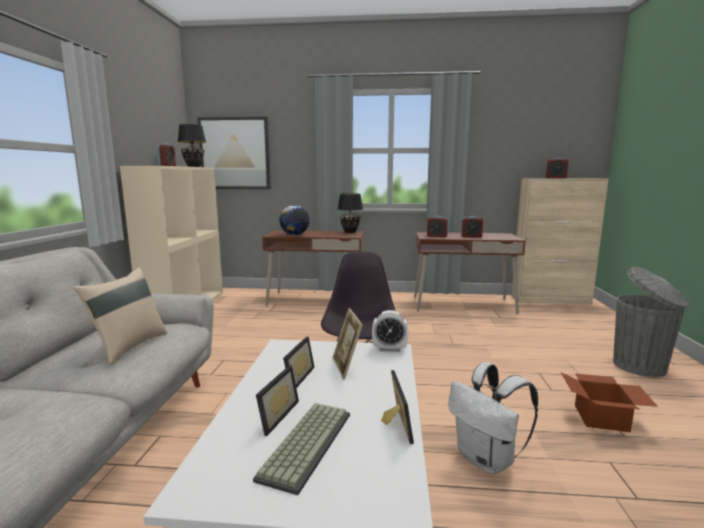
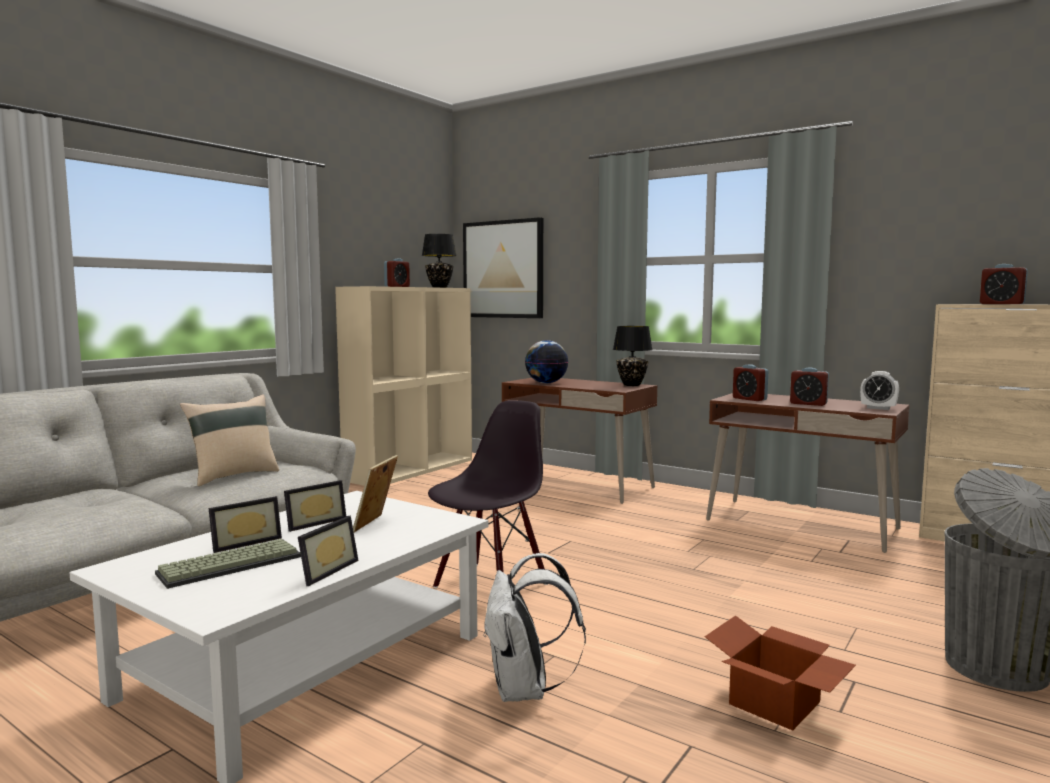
camera: 30 degrees right, 5 degrees down
alarm clock [372,310,408,352] -> alarm clock moved to [860,371,899,410]

